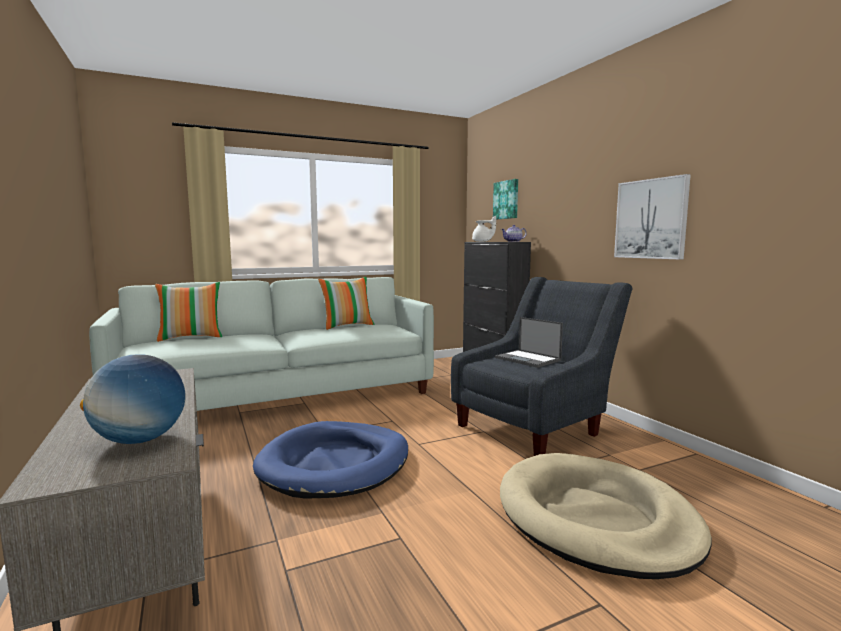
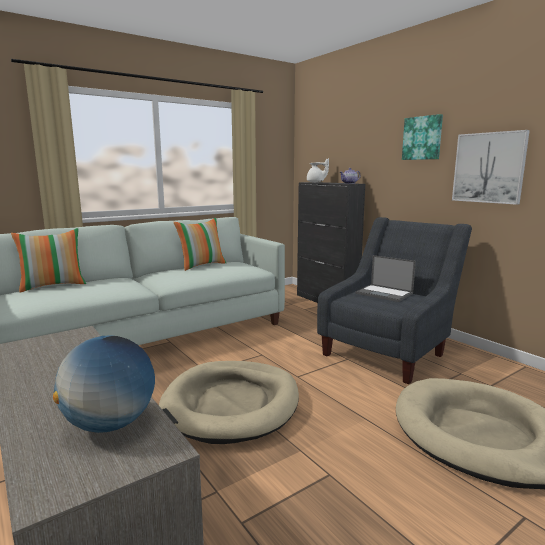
camera: 10 degrees left, 5 degrees up
blue dog bed [253,421,408,499] -> beige dog bed [159,361,299,444]
picture [493,179,518,220] -> picture moved to [402,114,443,160]

